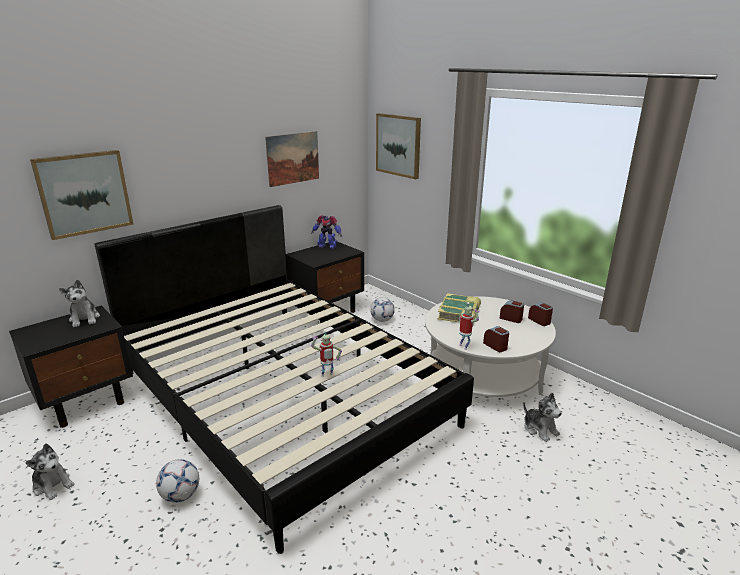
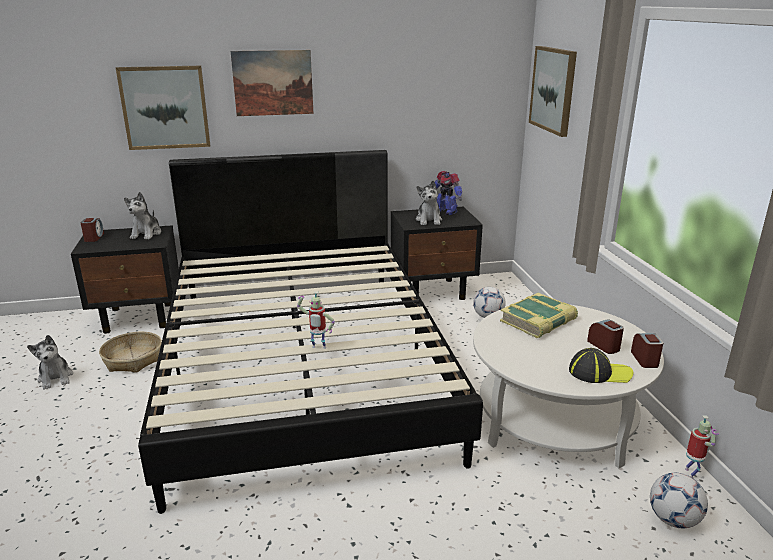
camera: 30 degrees right, 0 degrees up
football [156,459,199,503] -> football moved to [650,473,708,528]
picture [265,131,319,187] -> picture moved to [231,50,314,116]
toy robot [459,302,480,350] -> toy robot moved to [685,416,719,479]
alarm clock [483,326,509,352] -> alarm clock moved to [81,218,104,242]
plush toy [523,393,562,442] -> plush toy moved to [416,180,442,225]
none -> basket [99,332,162,373]
none -> cap [569,348,634,383]

